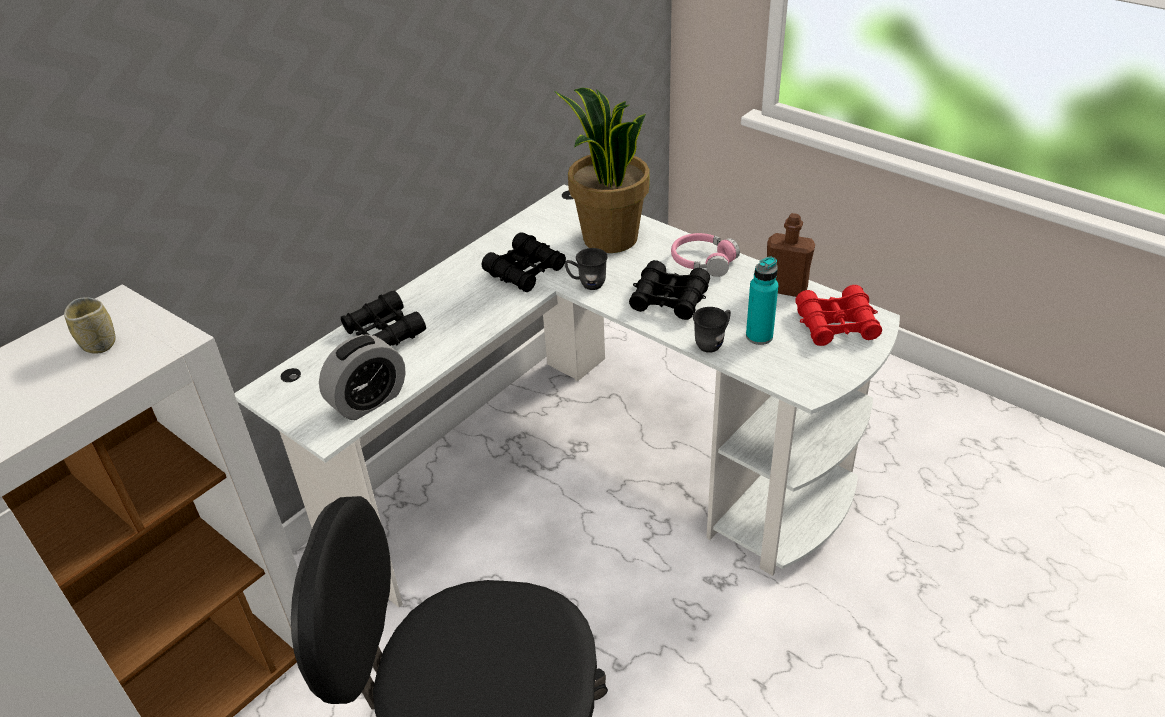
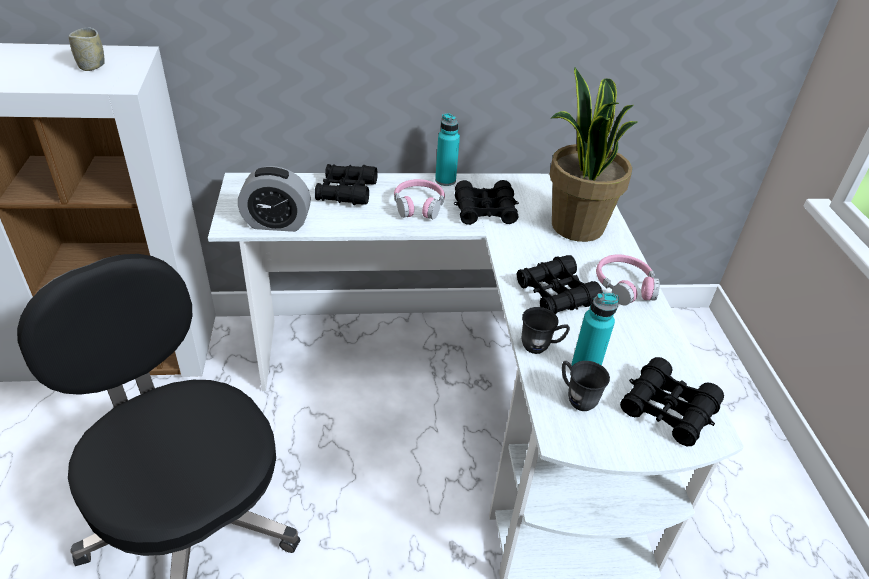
camera: 40 degrees right, 0 degrees up
grey mug [565,248,608,290] -> grey mug moved to [562,361,610,411]
brown bottle [767,213,815,297] -> none
red binoculars [796,285,882,346] -> black binoculars [620,357,724,446]
none -> pink headphones [394,179,445,219]
none -> turquoise bottle [435,113,460,186]

